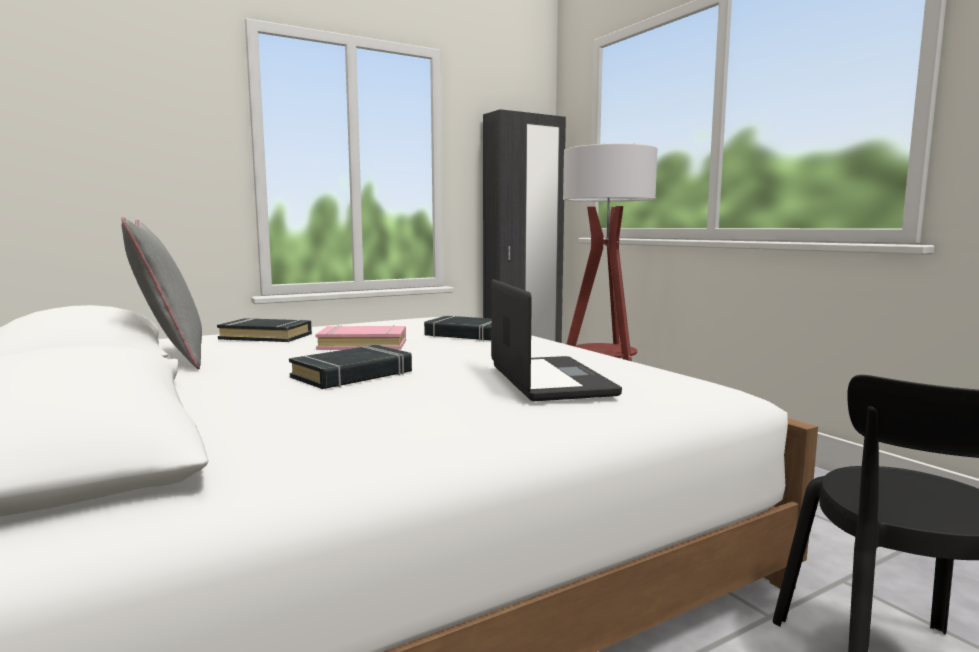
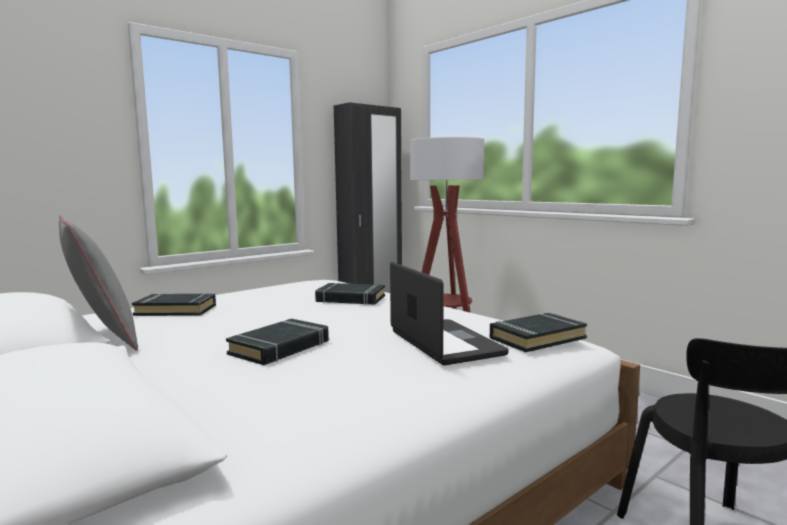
camera: 10 degrees left, 0 degrees up
pink book [316,325,406,350] -> none
none -> black book [490,313,587,352]

